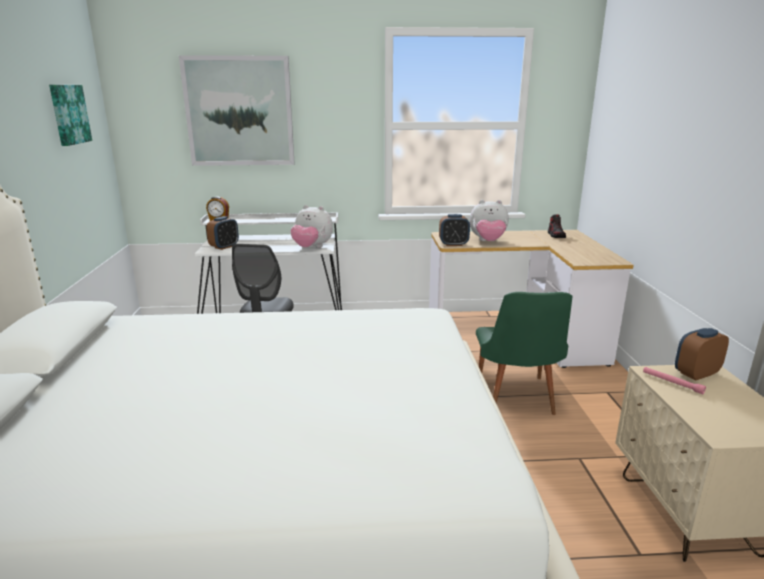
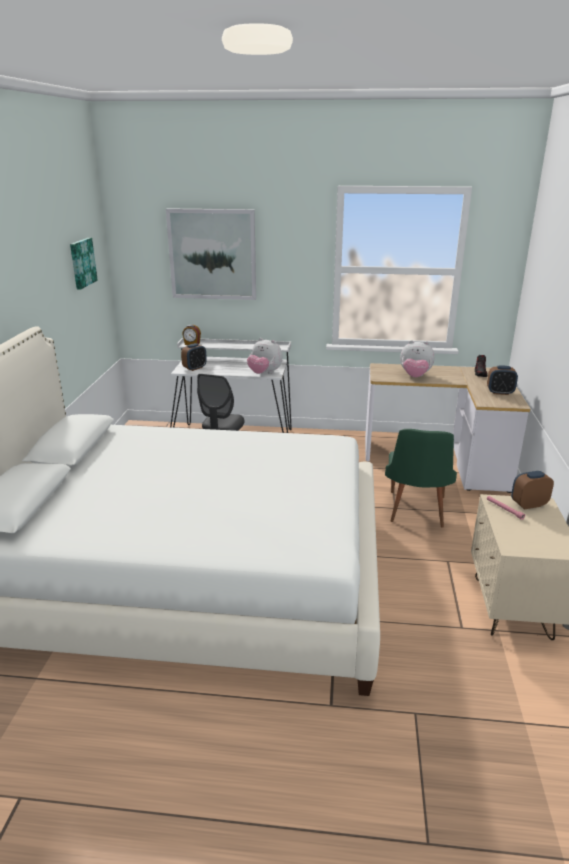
camera: 10 degrees right, 5 degrees up
alarm clock [439,214,470,246] -> alarm clock moved to [487,366,518,395]

